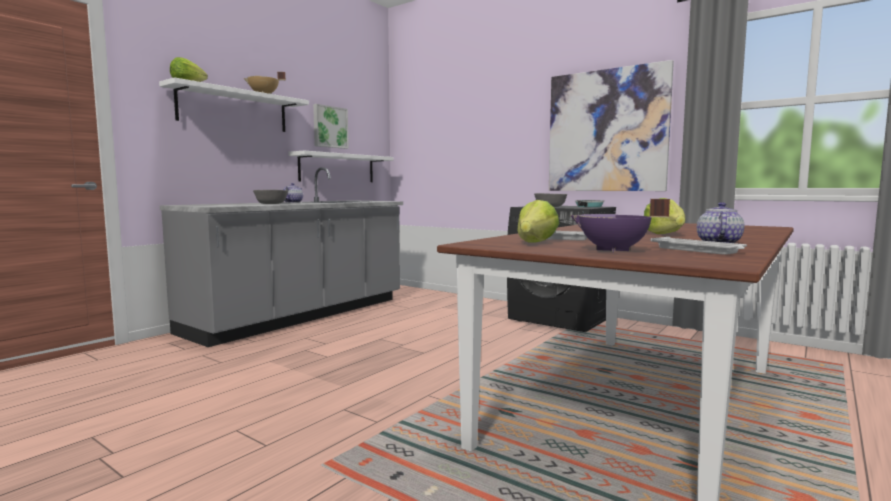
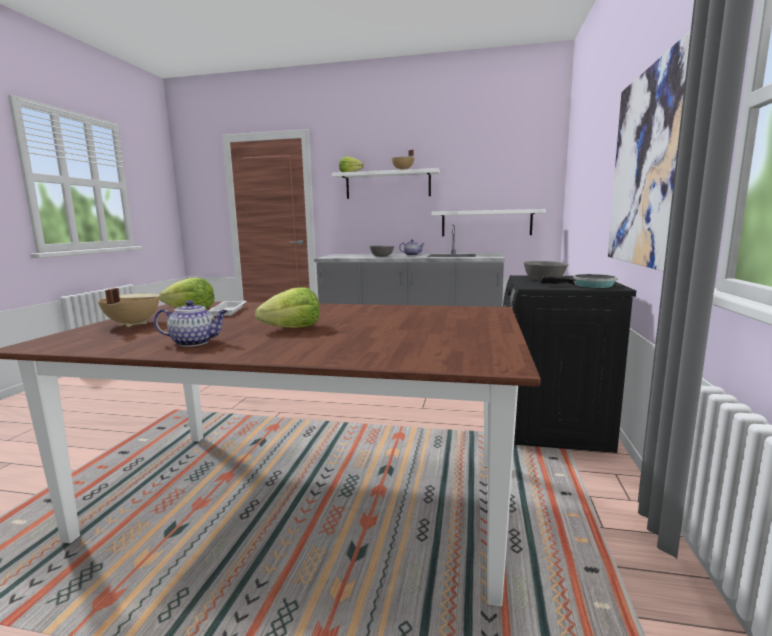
camera: 65 degrees right, 5 degrees up
picture [313,104,349,149] -> none
purple cooking pot [570,199,670,253] -> beige cooking pot [98,288,160,327]
white tray [650,237,747,255] -> none

